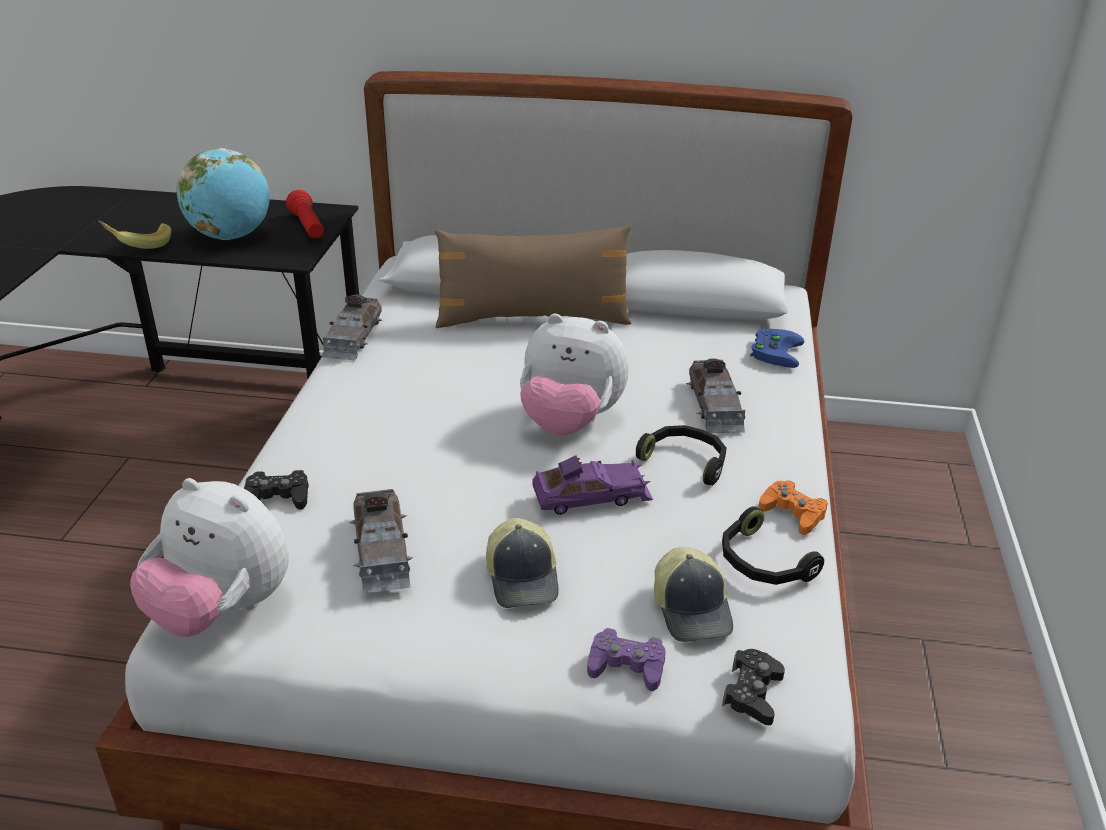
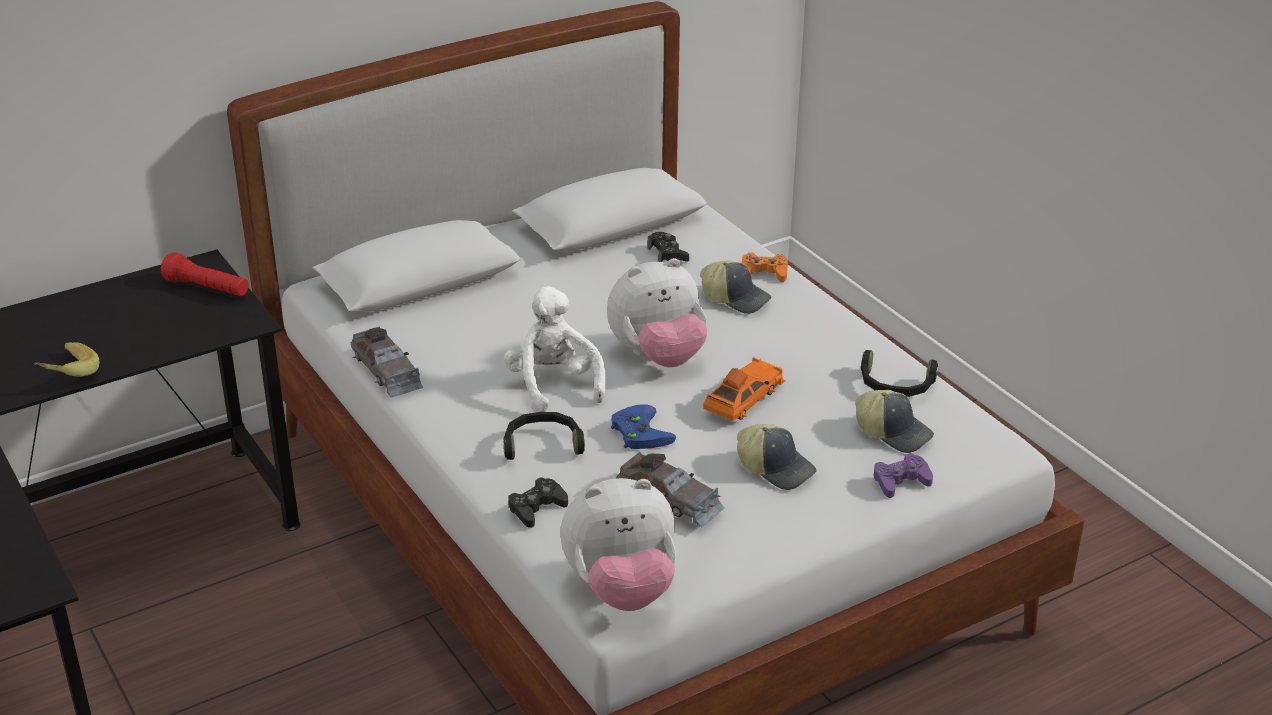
camera: 40 degrees left, 0 degrees up
globe [176,148,270,240] -> none
brown pillow [435,225,631,328] -> none
purple toy car [532,455,653,515] -> orange toy car [703,357,786,421]
black headphones [636,425,727,486] -> black headphones moved to [503,412,585,460]
grey toy car [686,358,745,433] -> cap [700,261,772,314]
black game controller [722,649,785,725] -> black game controller moved to [647,232,689,262]
blue game controller [750,329,804,368] -> blue game controller moved to [611,404,676,449]
orange game controller [759,480,828,535] -> orange game controller moved to [742,253,788,282]
none -> white plush toy [503,286,606,412]

